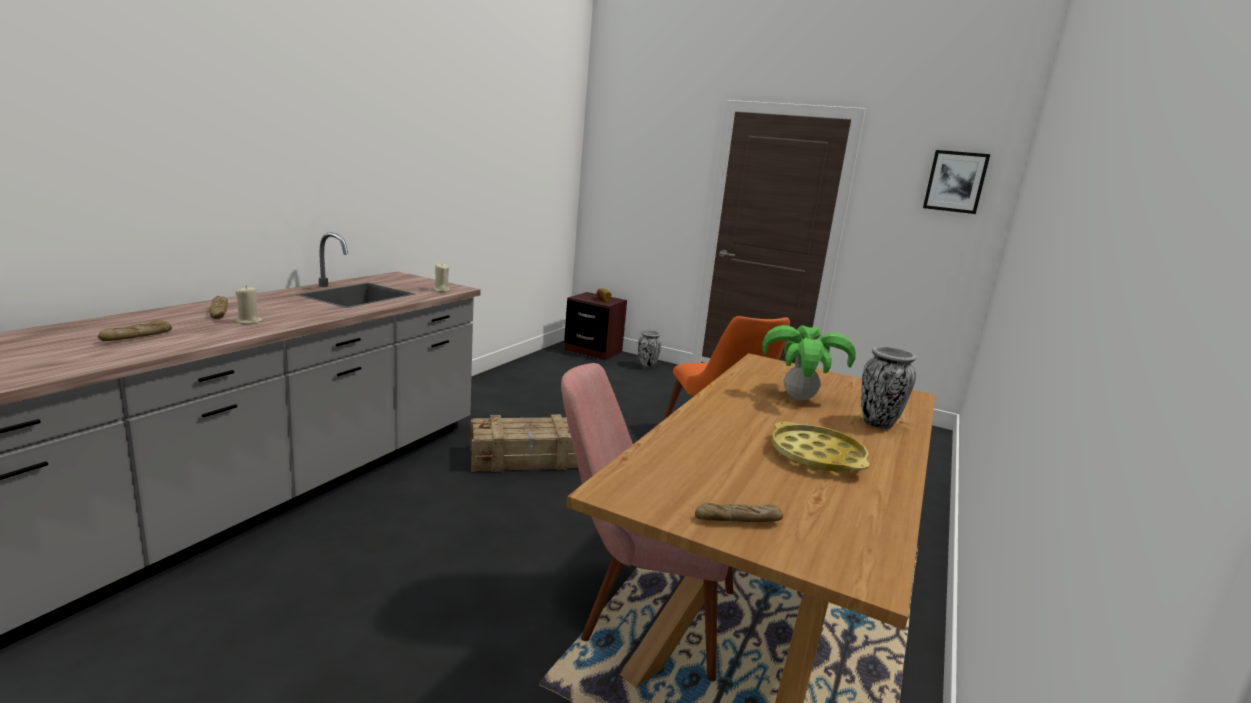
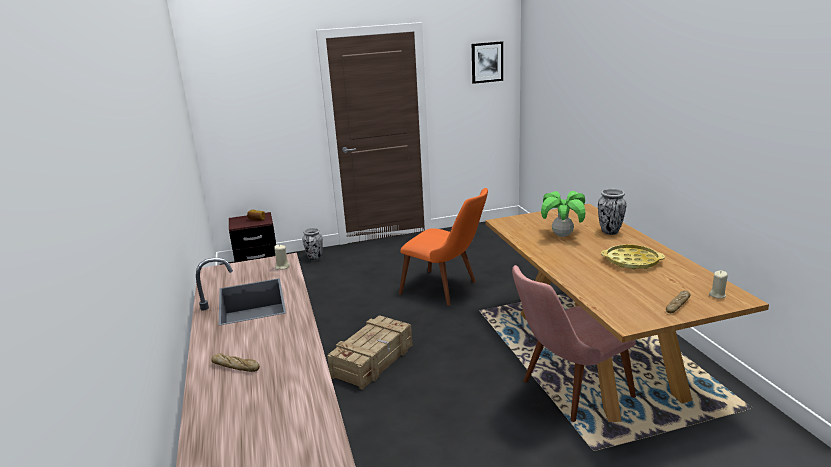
camera: 40 degrees left, 5 degrees up
bread [98,320,172,341] -> none
beige candle [235,286,263,324] -> beige candle moved to [709,271,728,299]

